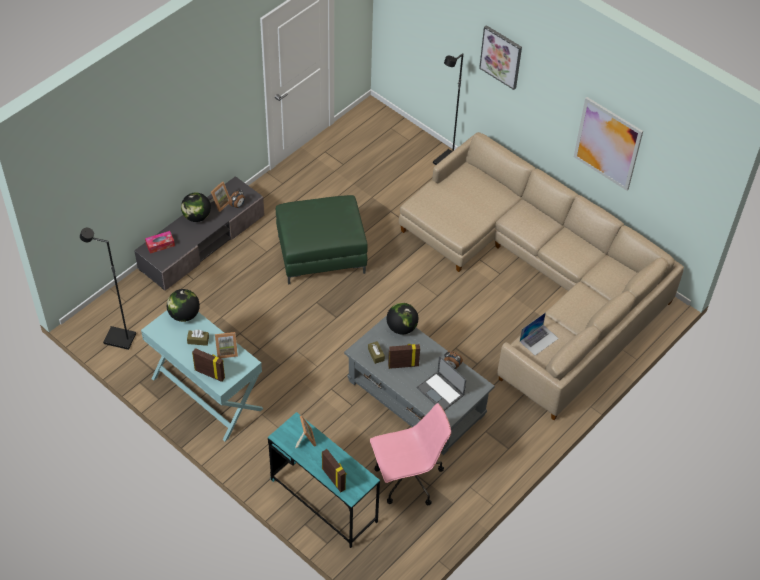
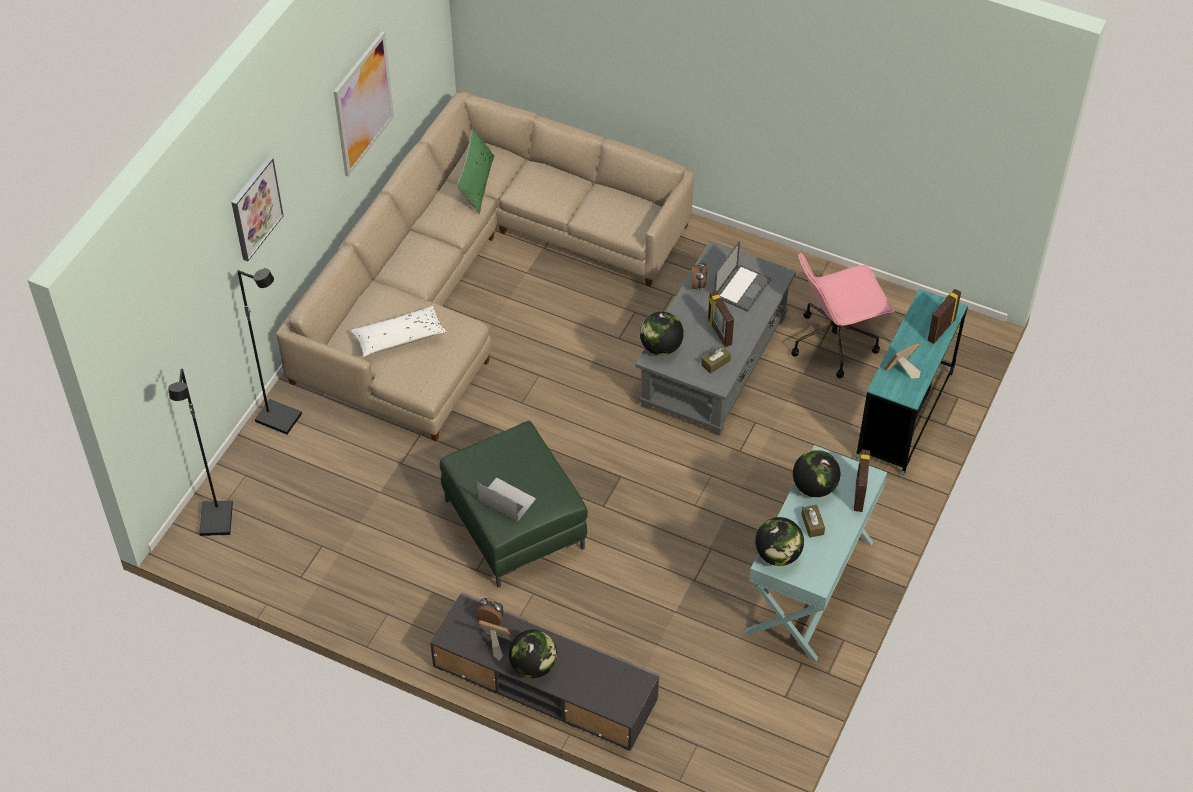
camera: 105 degrees left, 0 degrees up
black floor lamp [80,228,136,350] -> black floor lamp moved to [168,369,233,536]
tissue box [145,231,175,254] -> none
picture frame [215,332,238,359] -> globe [793,450,840,497]
pink office chair [370,403,451,505] -> pink office chair turned 75 degrees counterclockwise [791,252,894,378]
laptop [520,312,559,356] -> laptop moved to [476,477,536,521]
none -> white pillow [351,306,447,357]
none -> green pillow [456,129,494,214]

